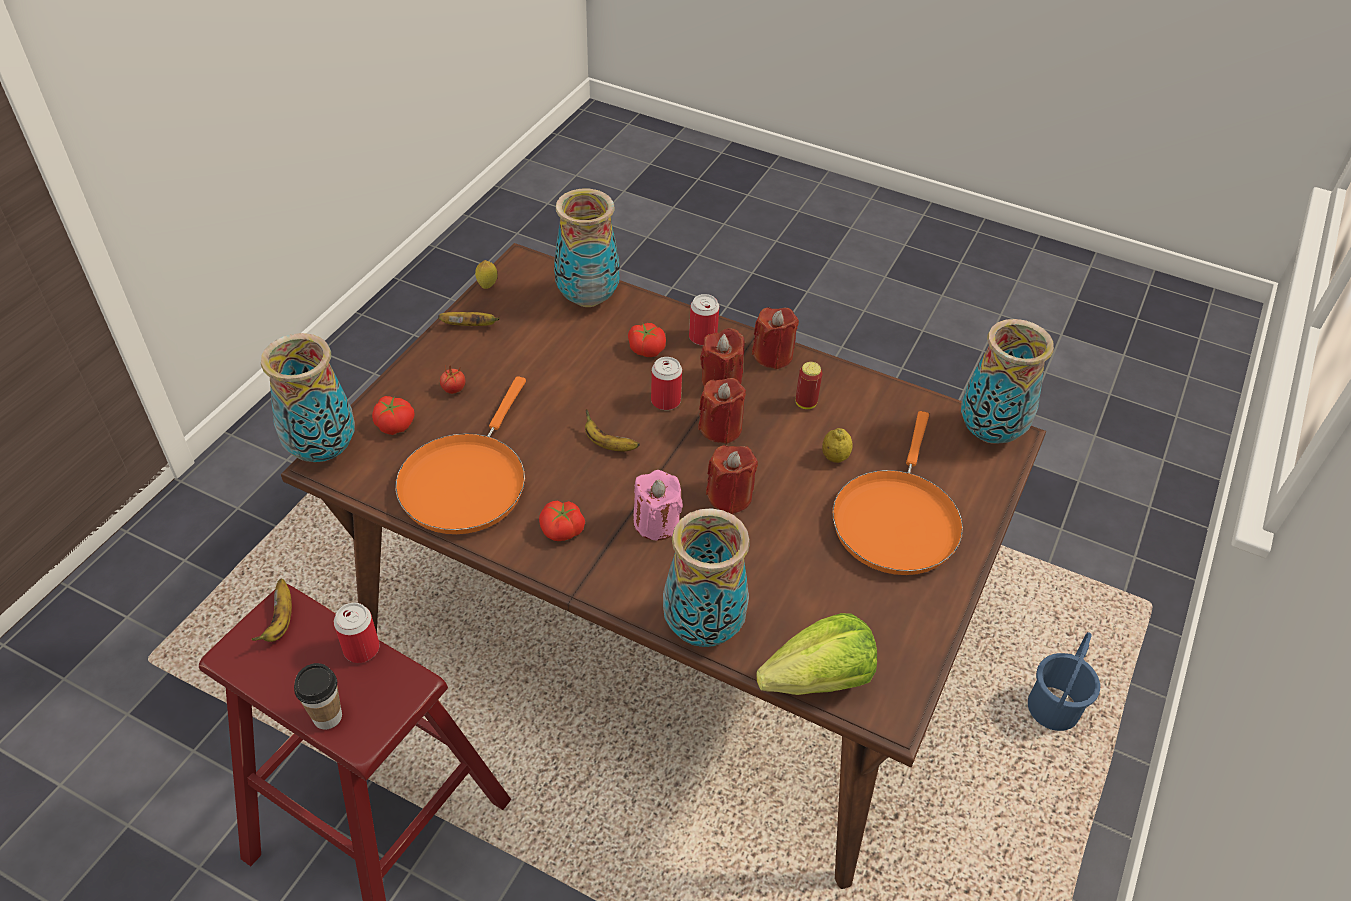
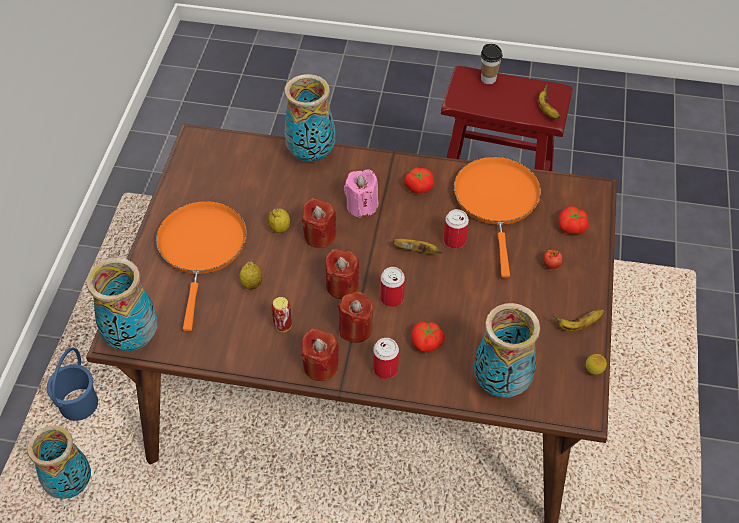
camera: 165 degrees right, 5 degrees up
vase [261,333,355,462] -> vase moved to [28,425,91,499]
can [334,603,380,663] -> can moved to [444,209,469,249]
lettuce [756,613,877,695] -> none
none -> lemon [268,208,290,233]

